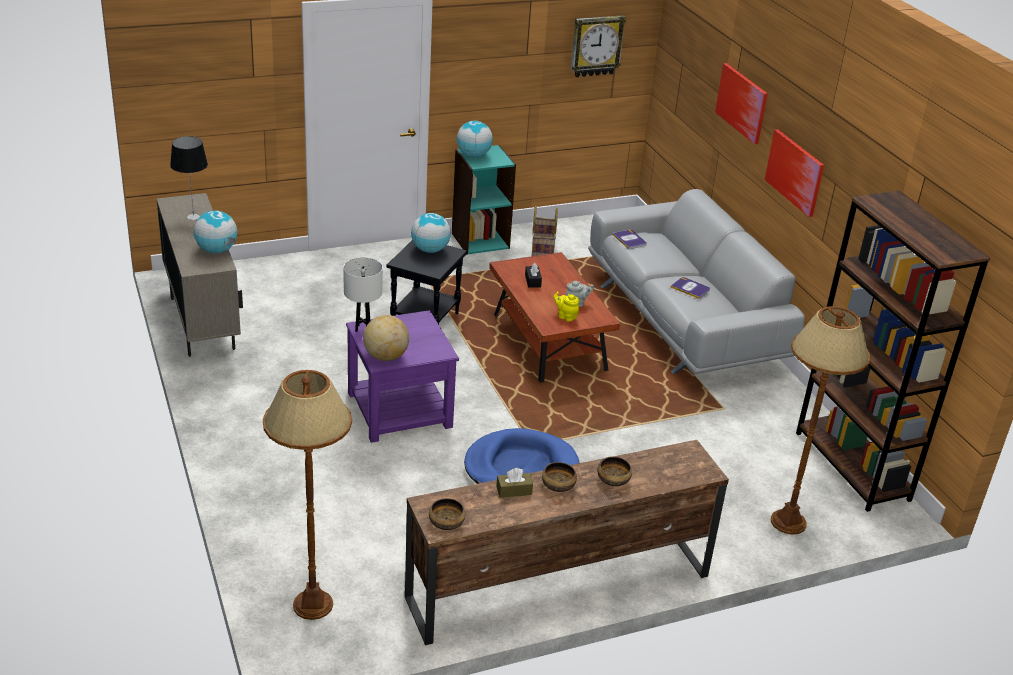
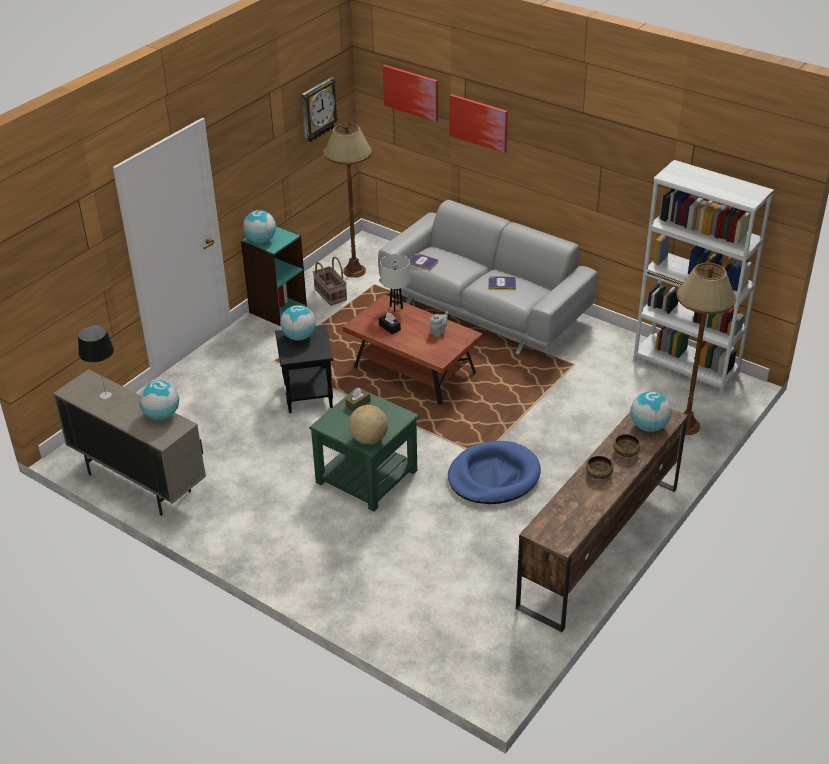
camera: 30 degrees left, 5 degrees up
brown floor lamp [263,370,352,620] -> brown floor lamp moved to [323,123,372,278]
white table lamp [343,257,383,332] -> white table lamp moved to [380,254,410,312]
purple side table [346,310,459,443] -> green side table [309,387,419,512]
bowl [429,498,465,530] -> none
brown tissue box [496,468,533,498] -> brown tissue box moved to [345,388,371,411]
yellow teapot [554,292,579,322] -> none
picture [765,129,824,217] -> picture moved to [383,65,438,122]
brown bookcase [796,190,990,512] -> white bookcase [633,160,774,394]
none -> globe [631,391,671,432]

